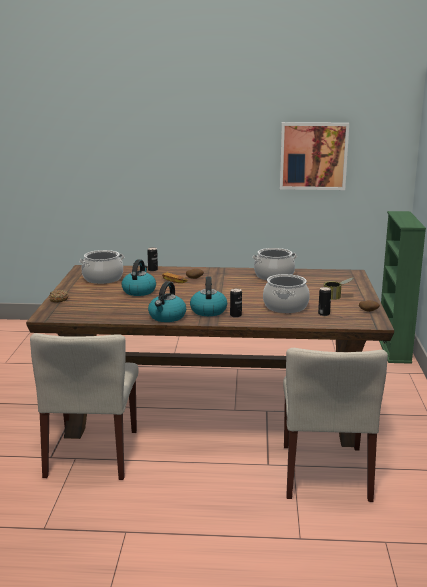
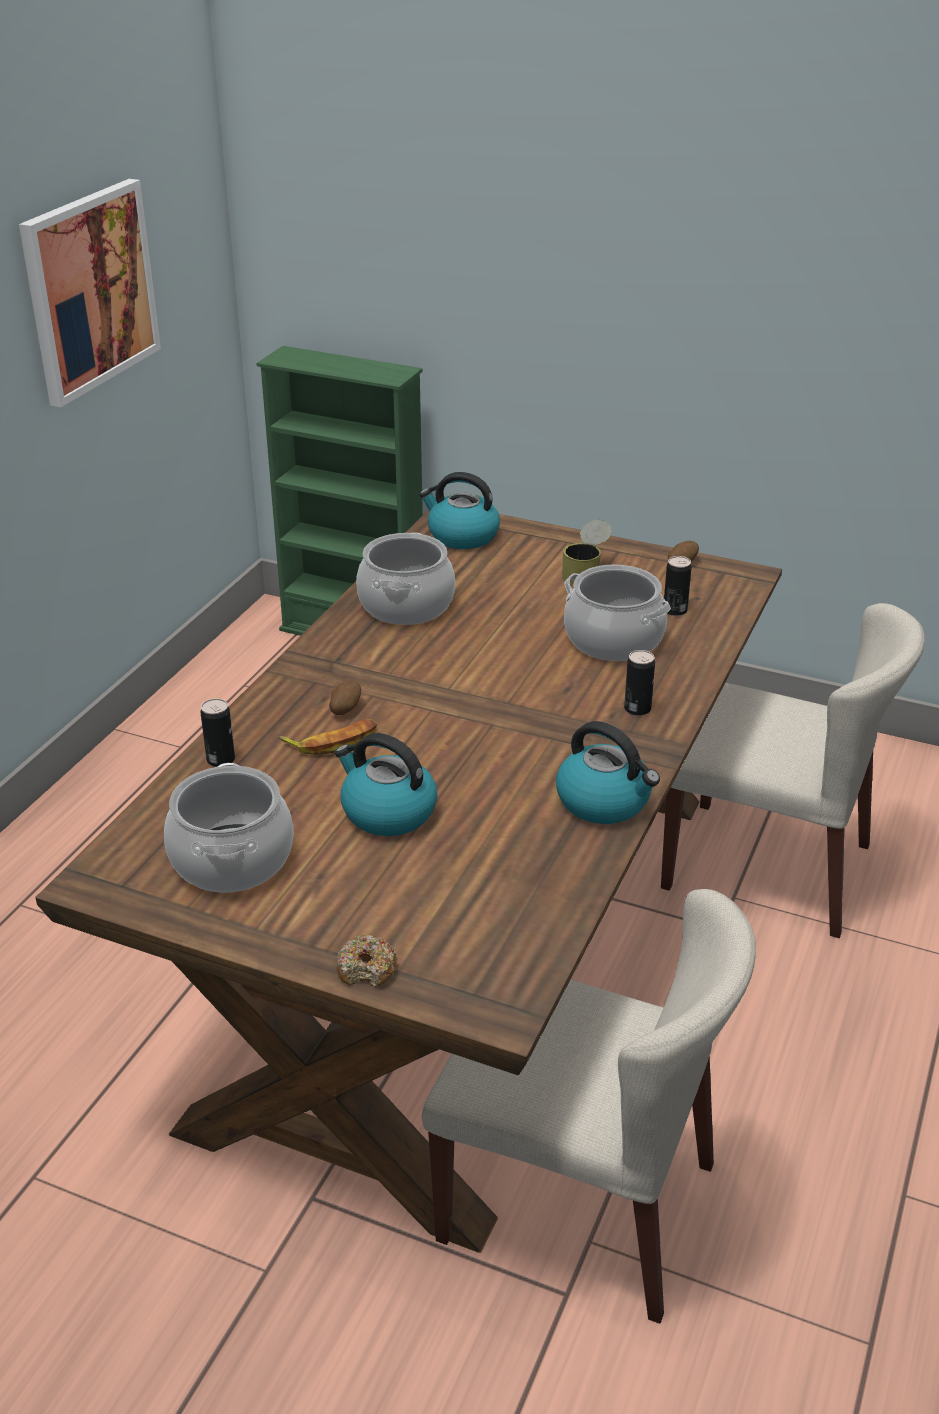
camera: 70 degrees left, 15 degrees up
kettle [190,277,227,316] -> kettle moved to [419,472,500,549]

